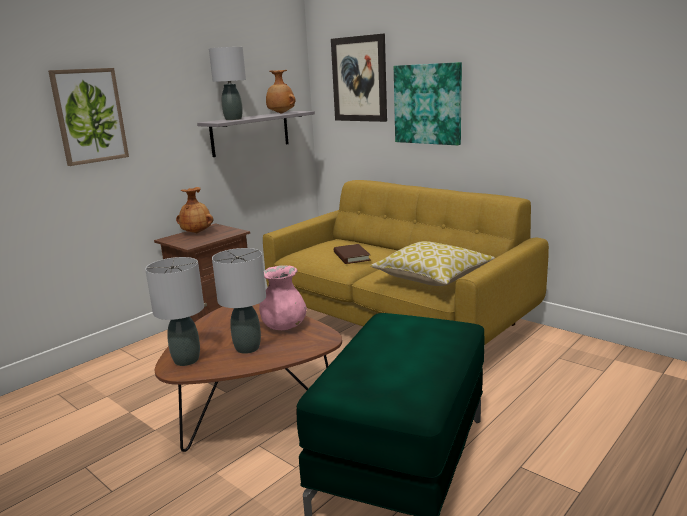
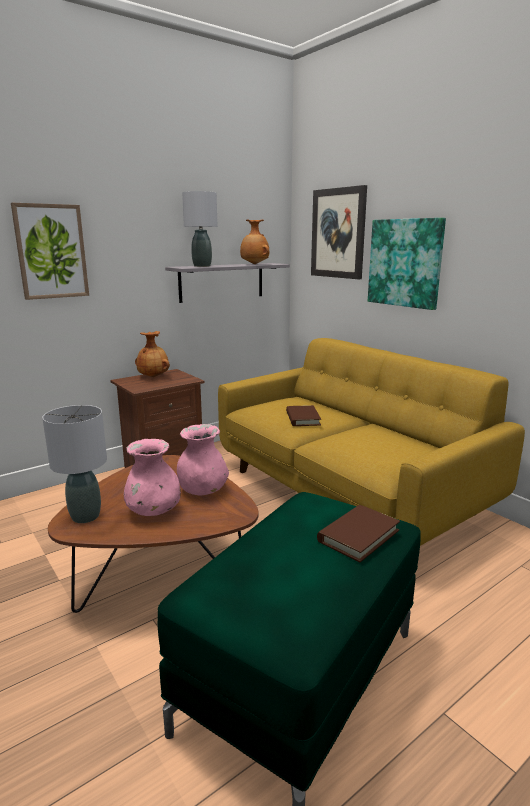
camera: 10 degrees right, 0 degrees up
grey table lamp [212,248,266,354] -> pink vase [124,439,181,516]
pillow [371,241,495,286] -> none
none -> brown book [317,505,400,562]

